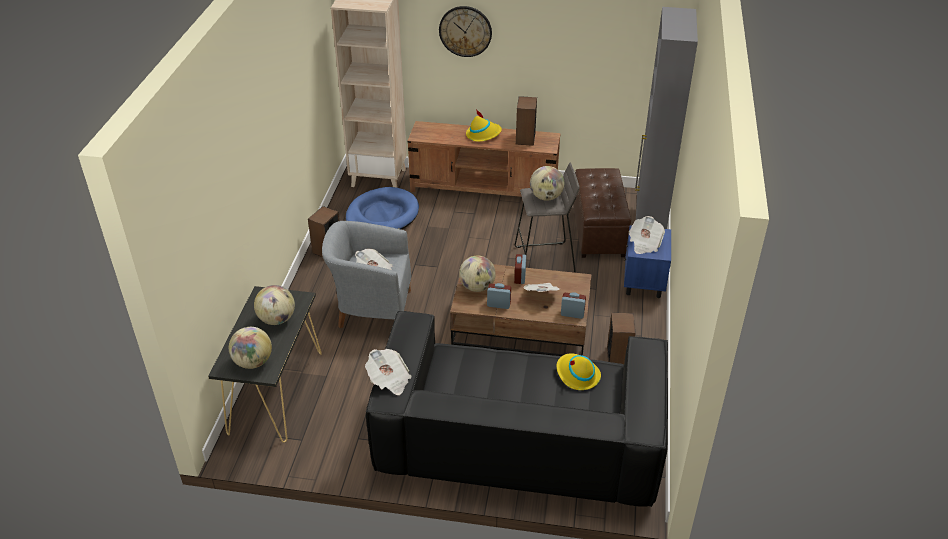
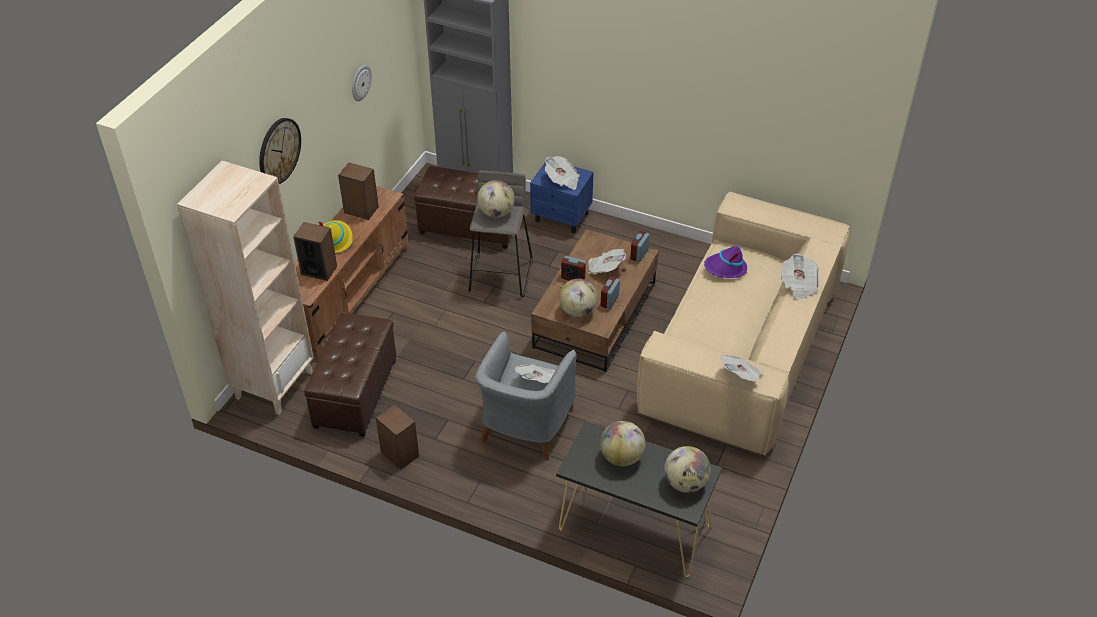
camera: 75 degrees left, 5 degrees up
blue dog bed [346,187,419,230] -> brown ottoman [304,313,396,437]
black sofa [366,311,668,507] -> beige sofa [637,192,850,456]
yellow hat [557,353,601,390] -> purple hat [704,246,747,278]
speaker [607,313,636,364] -> speaker moved to [293,222,337,281]
none -> wall clock [352,65,372,101]
none -> newspaper [781,253,819,300]

